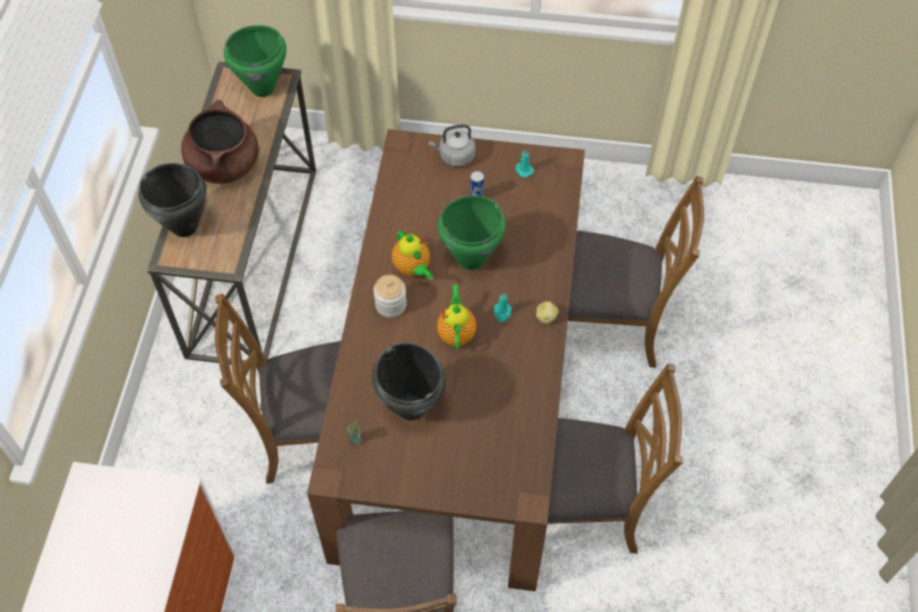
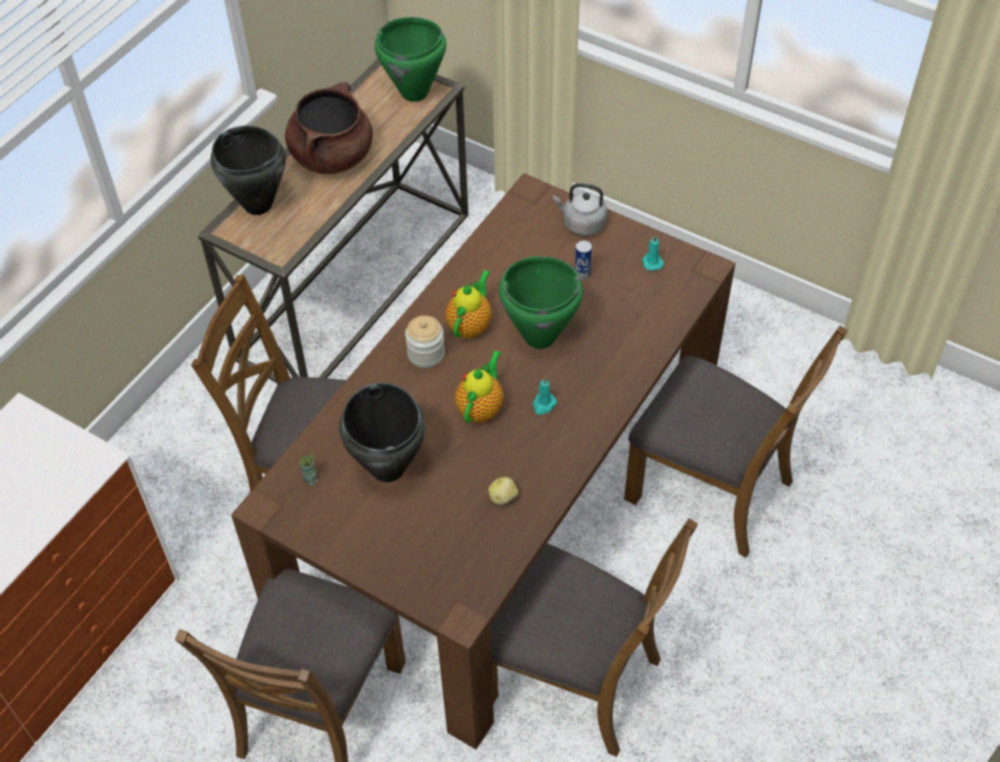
camera: 25 degrees right, 5 degrees down
teapot [392,230,433,280] -> teapot turned 150 degrees counterclockwise [446,270,492,339]
potato [536,301,559,324] -> potato moved to [488,477,518,505]

